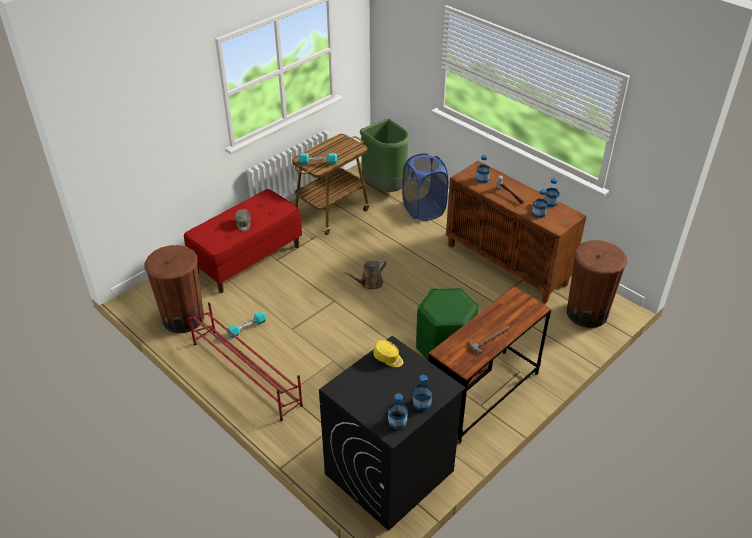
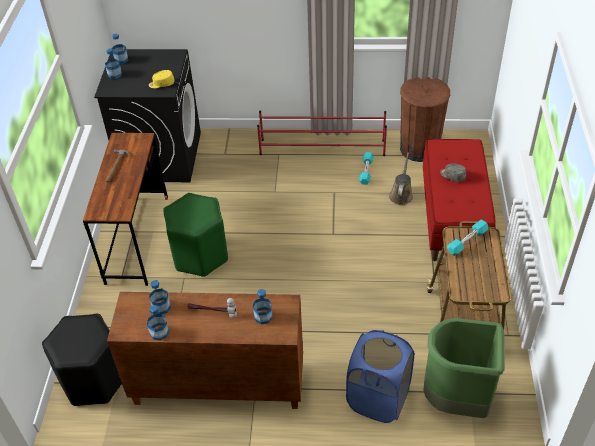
camera: 140 degrees right, 5 degrees up
brown watering can [344,259,387,289] -> brown watering can moved to [389,153,413,205]
brown trash can [567,240,627,328] -> black stool [42,314,122,406]

